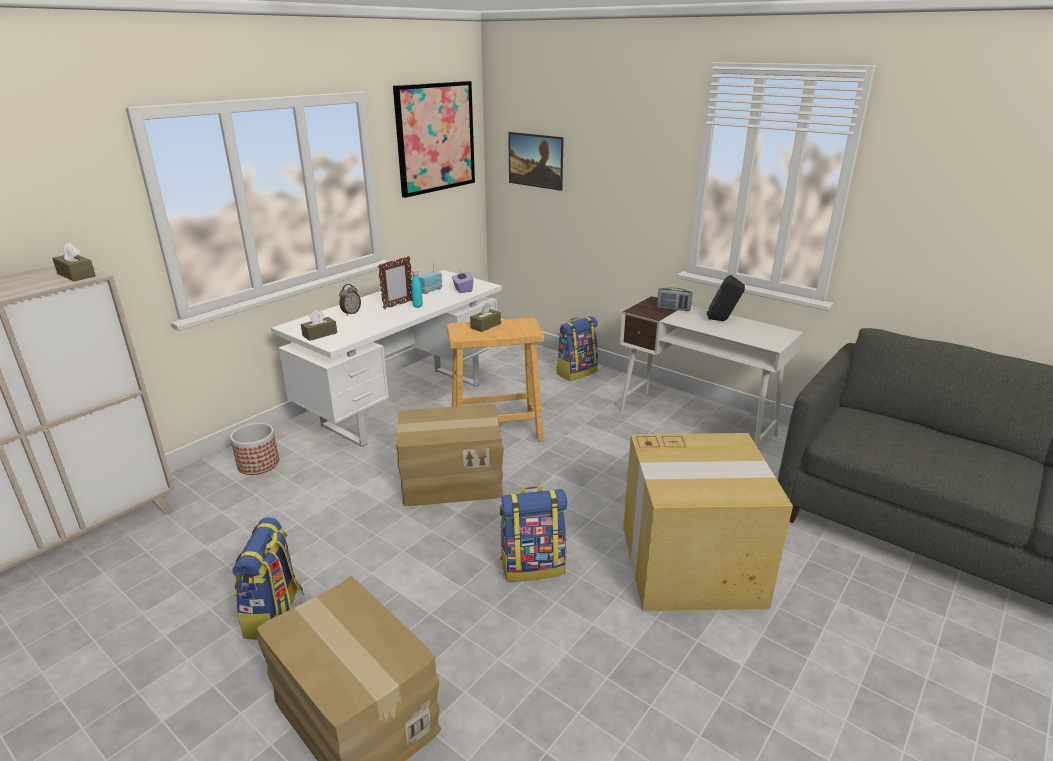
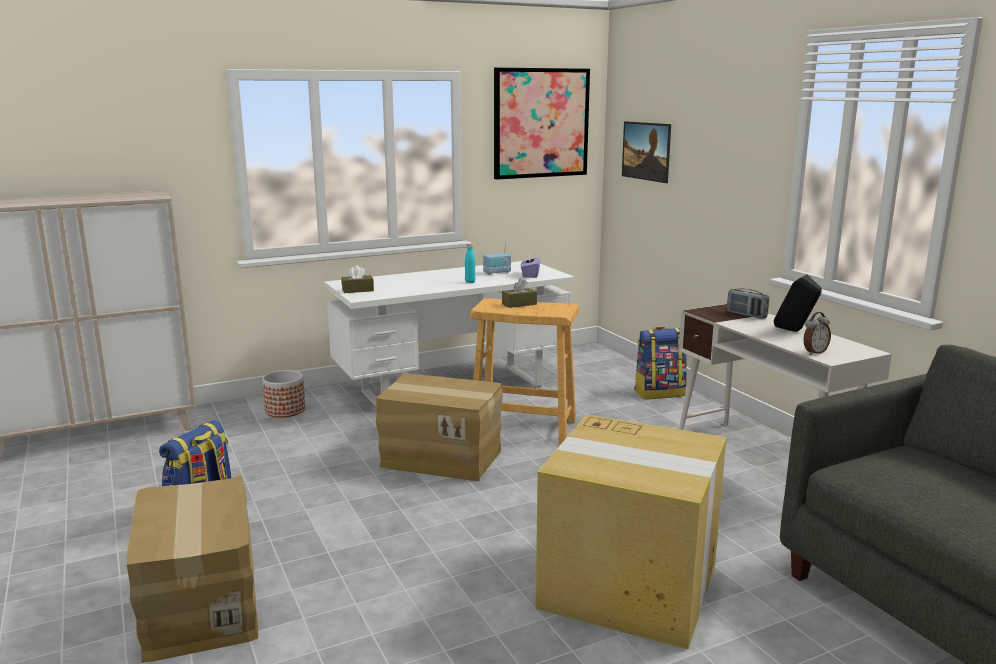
camera: 25 degrees right, 10 degrees down
brown tissue box [52,242,96,281] -> none
alarm clock [339,284,361,316] -> alarm clock moved to [803,312,831,355]
picture frame [378,256,412,309] -> none
backpack [500,486,567,582] -> none

